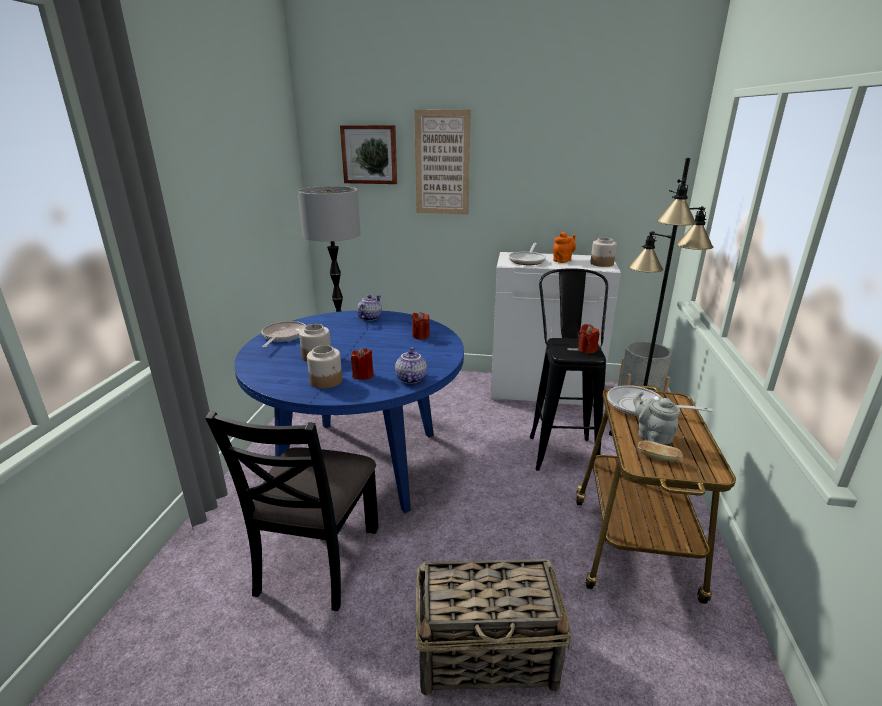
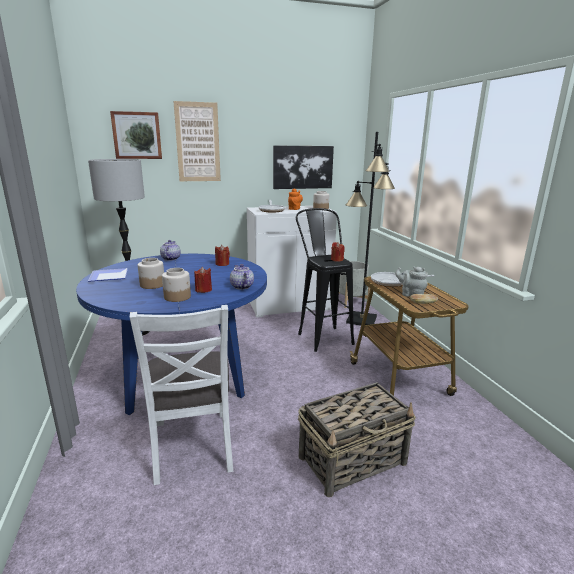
camera: 25 degrees left, 5 degrees down
black chair [205,411,379,611] -> white chair [130,305,233,485]
frying pan [261,321,306,348] -> plate [88,268,128,281]
none -> picture [273,146,334,189]

